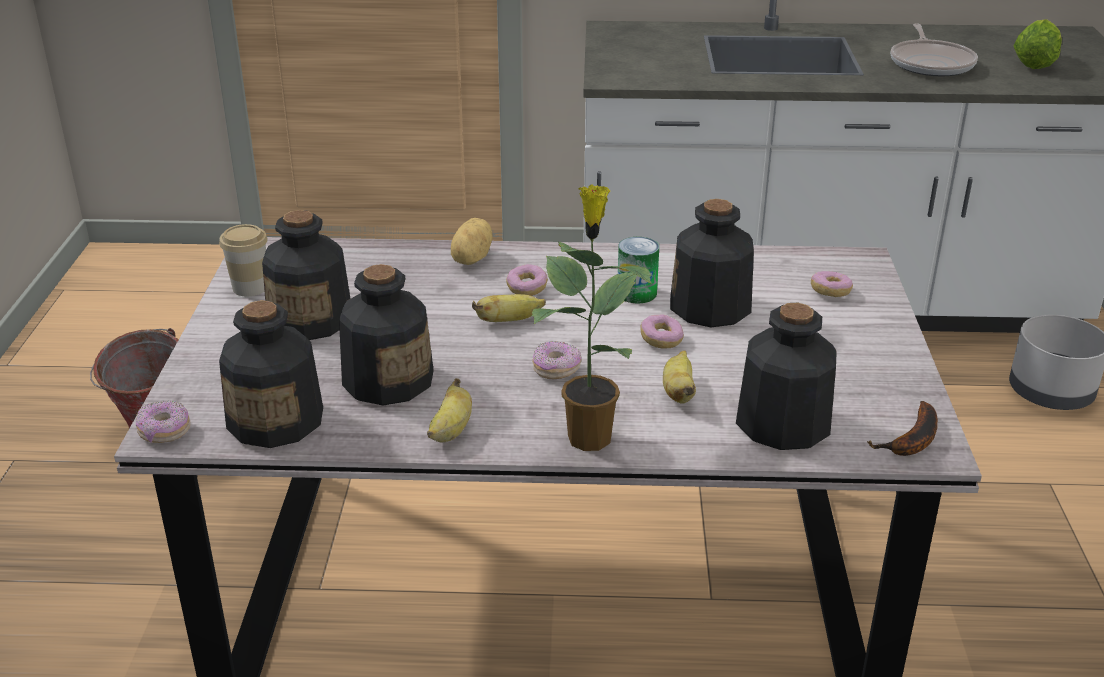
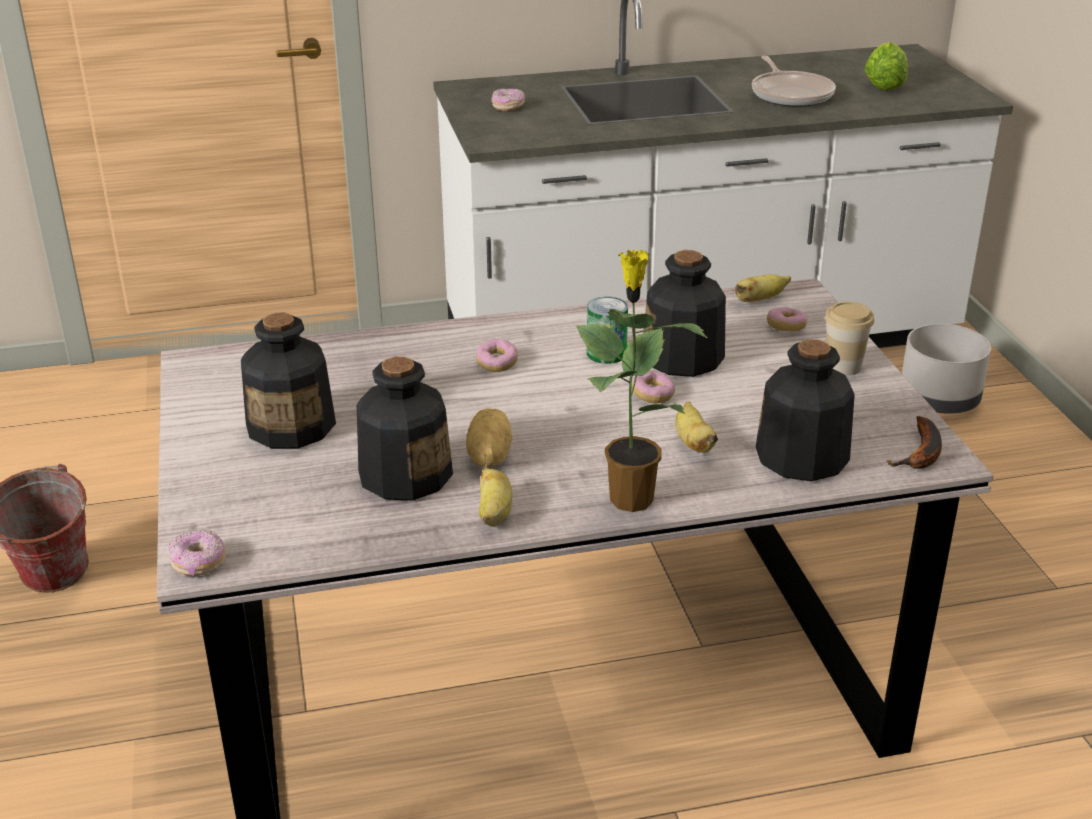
camera: 15 degrees left, 0 degrees up
cup [219,224,268,296] -> cup moved to [825,301,874,376]
bottle [219,300,323,448] -> none
potato [451,218,493,265] -> potato moved to [466,408,513,467]
banana [472,294,546,322] -> banana moved to [735,274,791,302]
donut [532,341,581,379] -> donut moved to [491,88,525,111]

